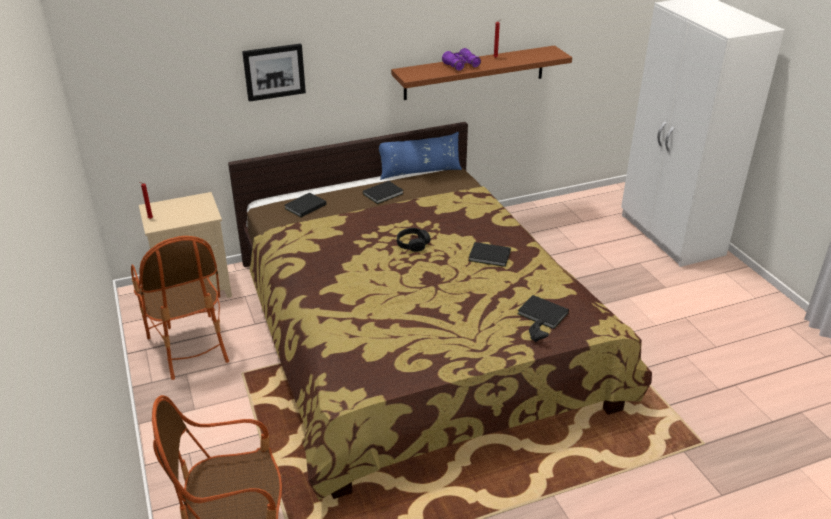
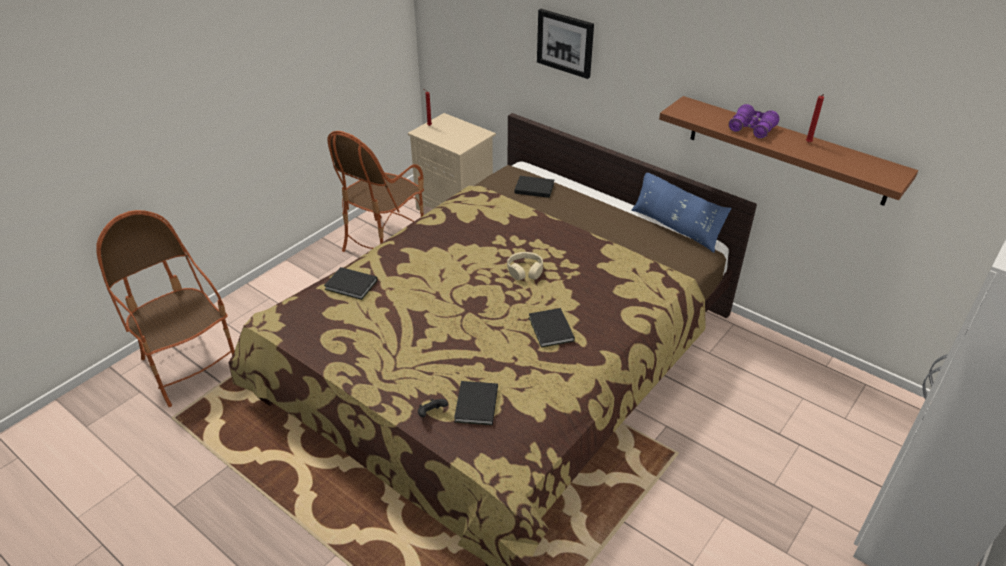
camera: 60 degrees right, 5 degrees up
black book [363,181,404,204] -> black book moved to [324,267,378,300]
black headphones [397,228,431,252] -> beige headphones [507,252,543,280]

